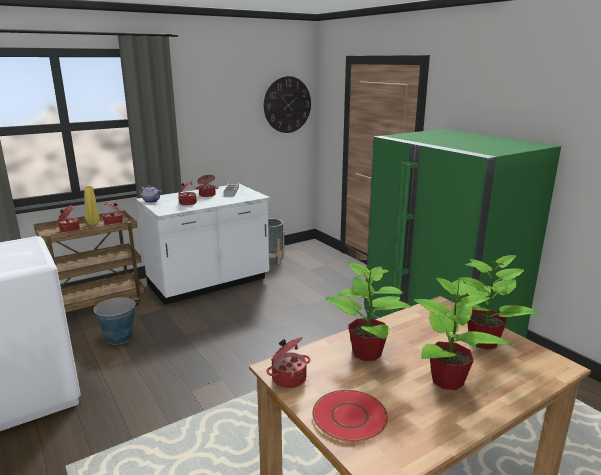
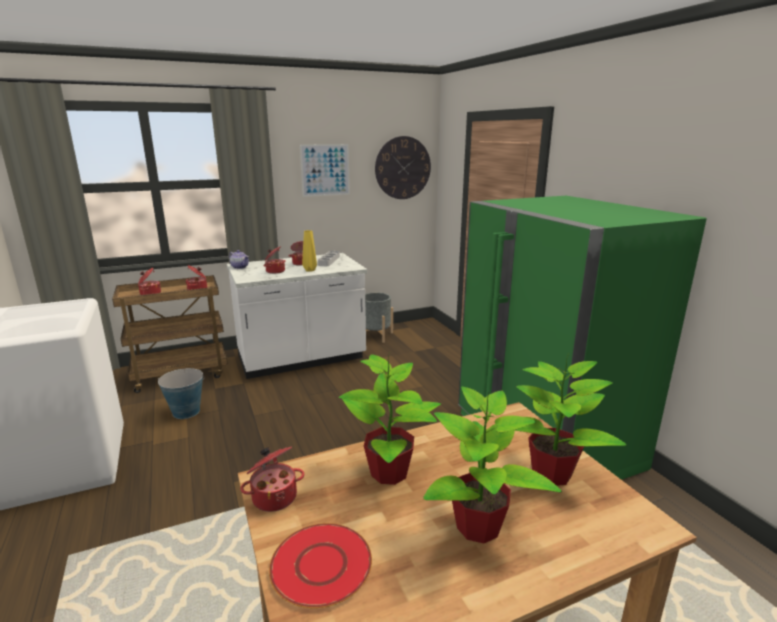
camera: 10 degrees right, 0 degrees up
yellow vase [84,186,100,225] -> yellow vase moved to [302,230,317,272]
none -> picture [300,144,350,197]

